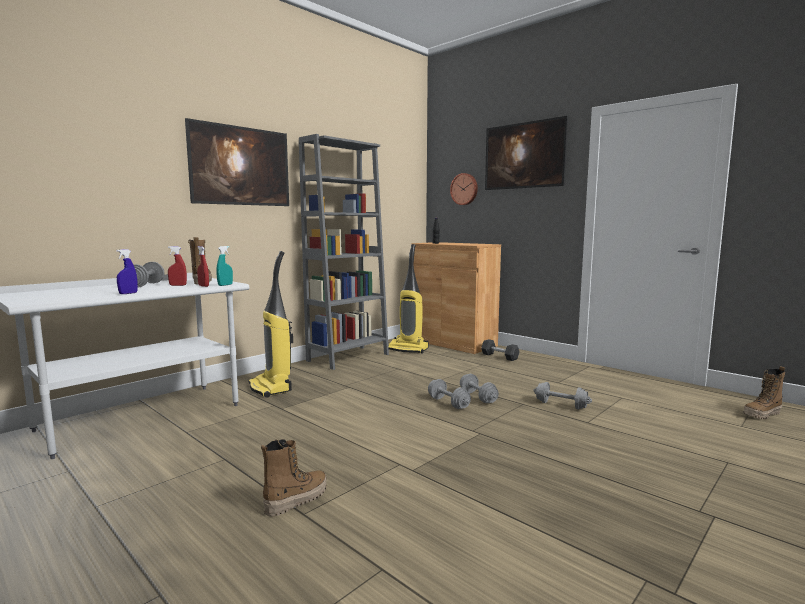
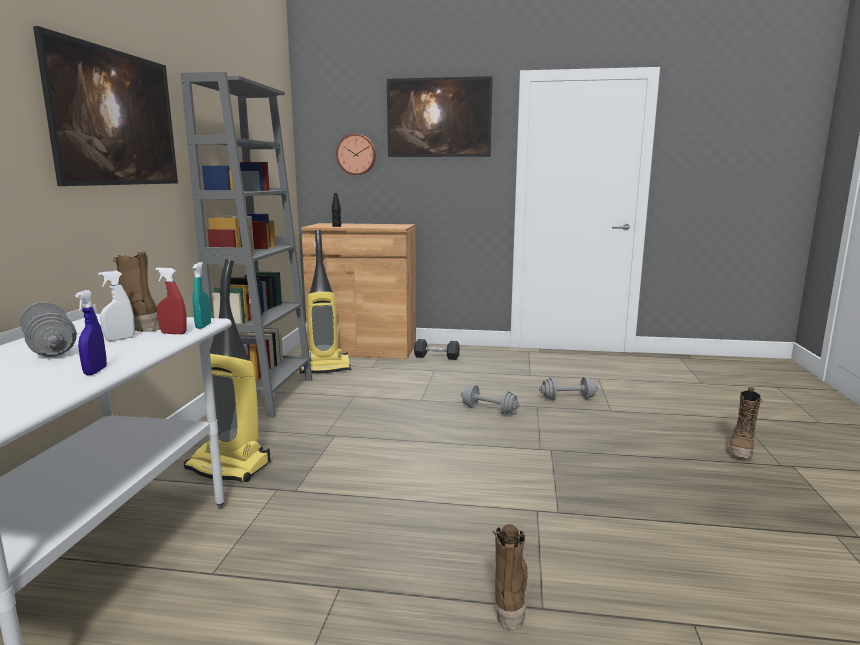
camera: 35 degrees left, 5 degrees up
red spray bottle [168,246,187,286] -> white spray bottle [98,271,135,341]
grey dumbbell [428,379,471,409] -> none
boot [743,366,785,419] -> boot moved to [728,387,763,459]

